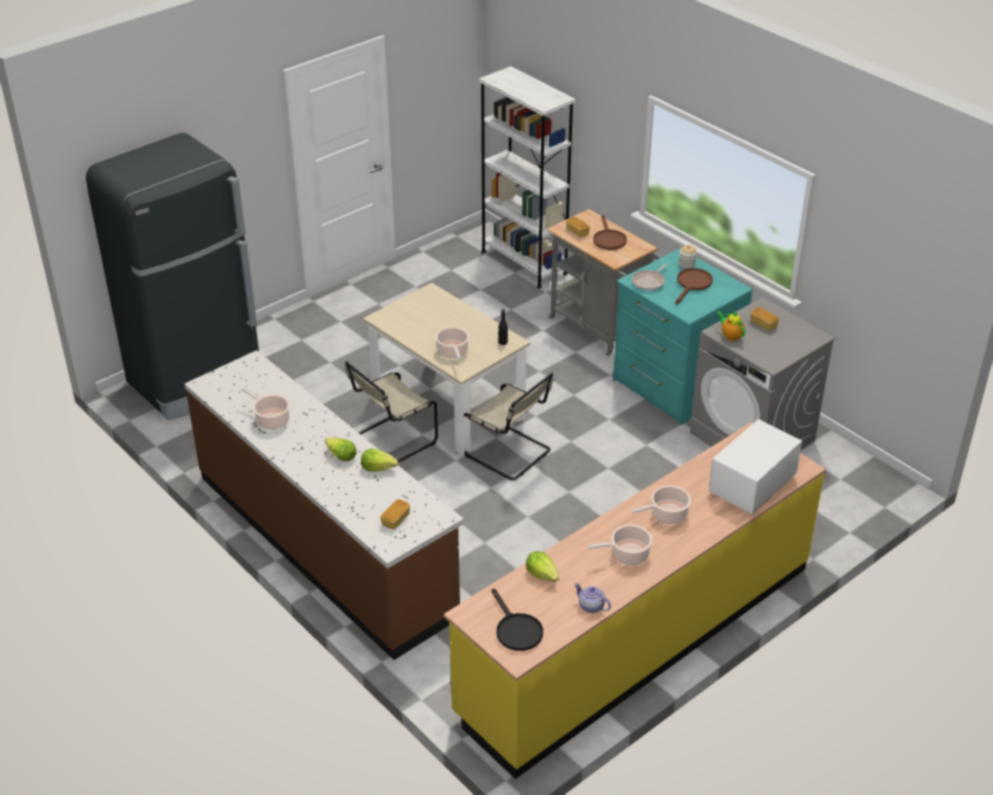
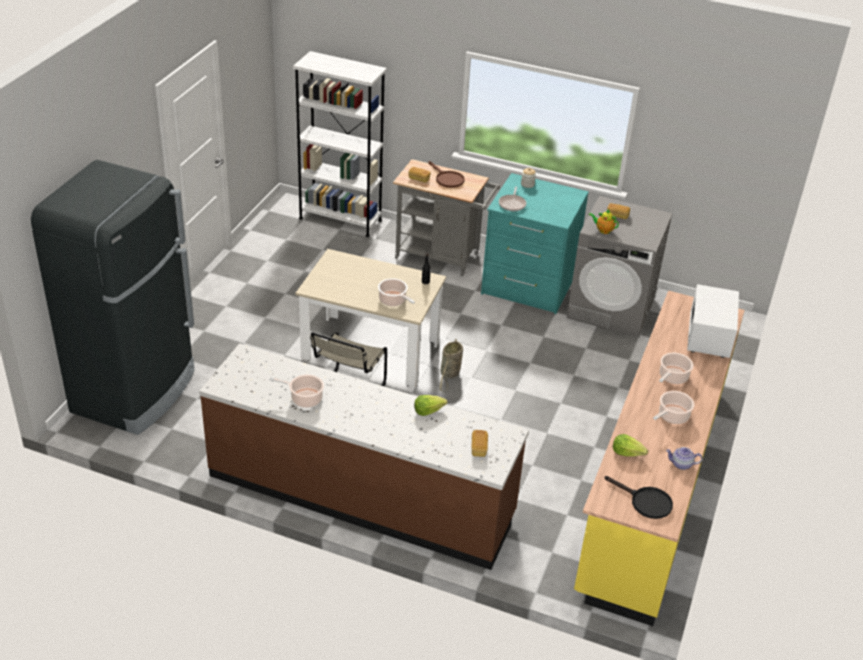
camera: 30 degrees left, 0 degrees up
lettuce [325,437,357,461] -> none
beige chair [464,373,554,480] -> basket [440,338,463,392]
brown frying pan [675,268,713,304] -> none

